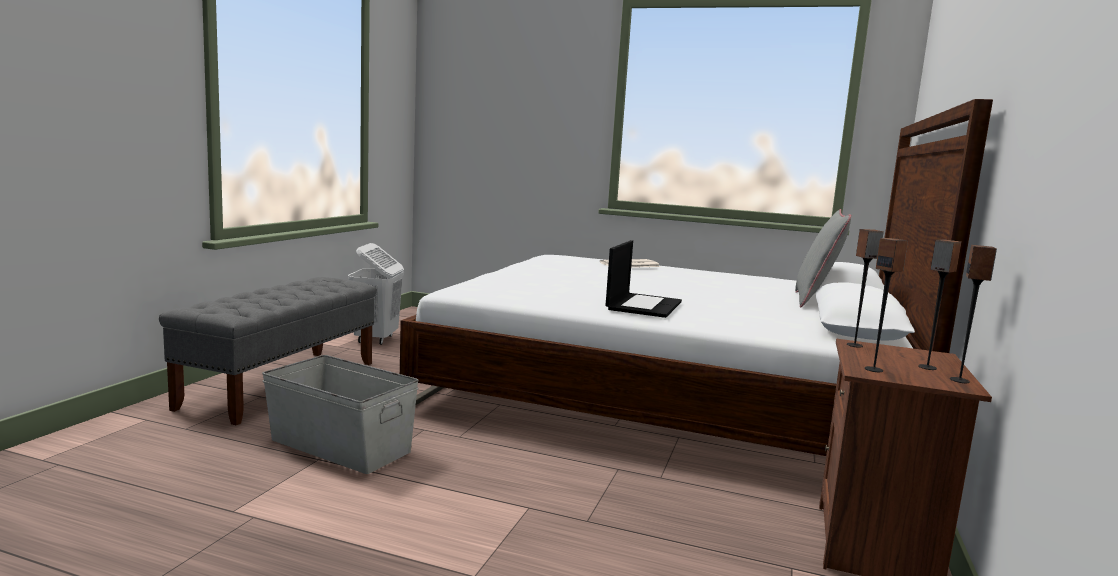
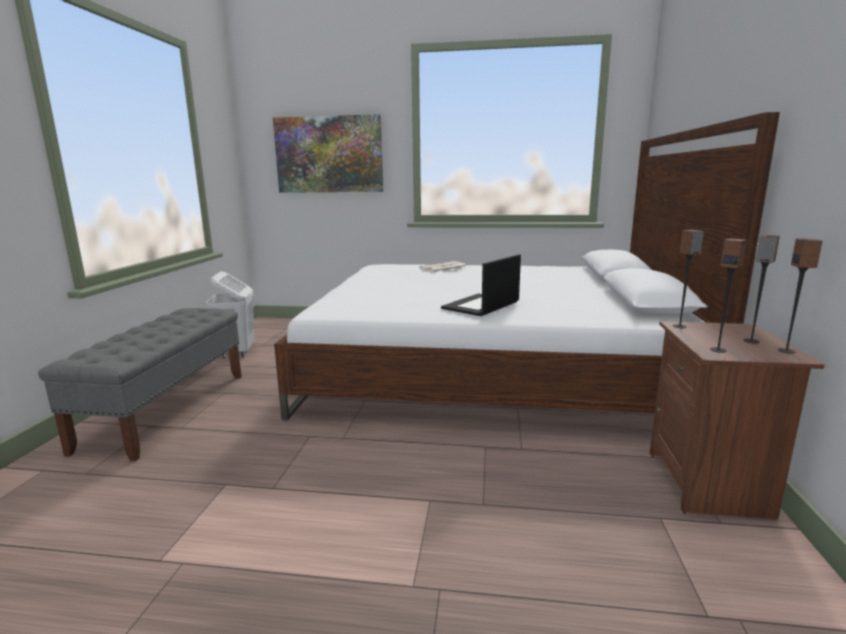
camera: 10 degrees left, 5 degrees up
grey storage box [262,355,419,474] -> none
laptop [605,240,682,318] -> laptop turned 150 degrees counterclockwise [441,254,521,316]
grey pillow [795,209,851,307] -> none
none -> picture [273,114,383,193]

